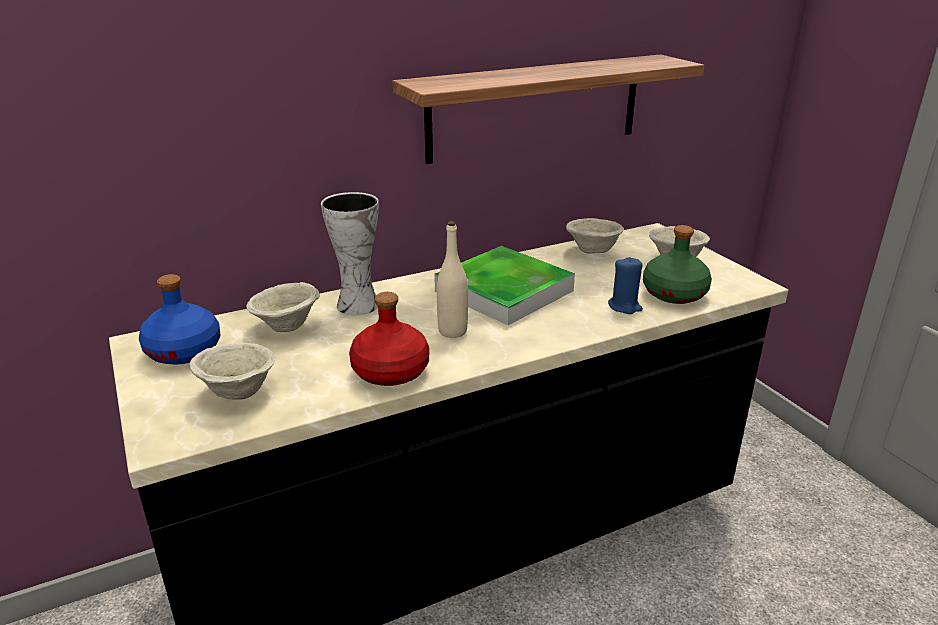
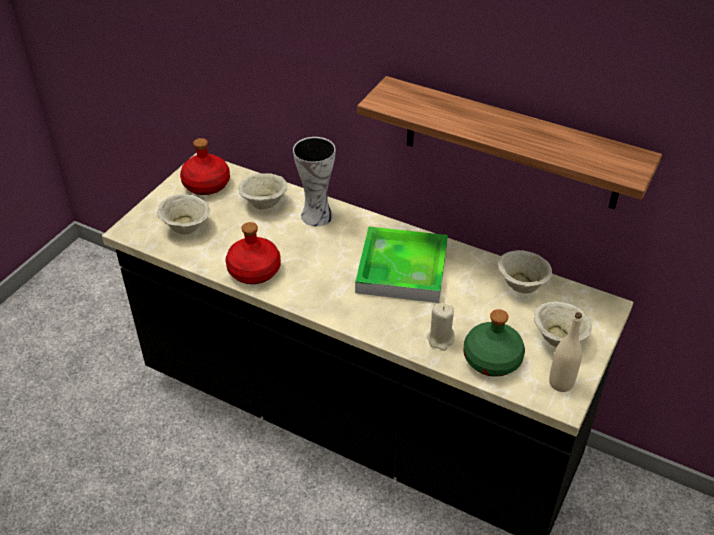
camera: 55 degrees right, 15 degrees up
blue bottle [139,274,221,365] -> red bottle [180,138,230,195]
beige bottle [437,221,468,338] -> beige bottle moved to [549,312,582,392]
blue candle [608,257,643,314] -> beige candle [427,303,455,351]

